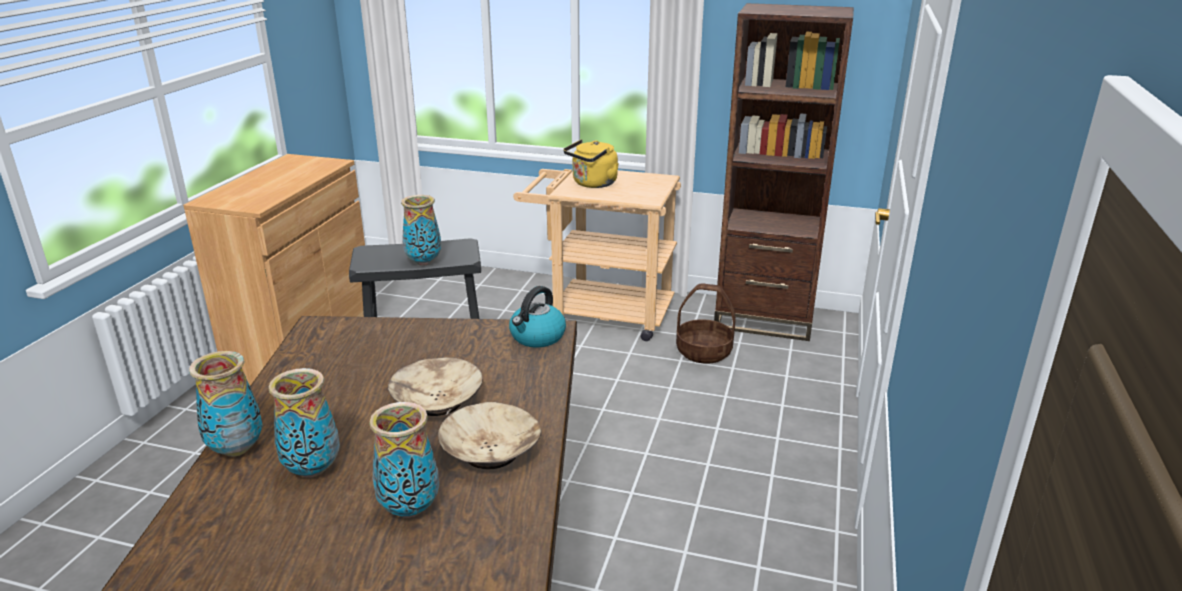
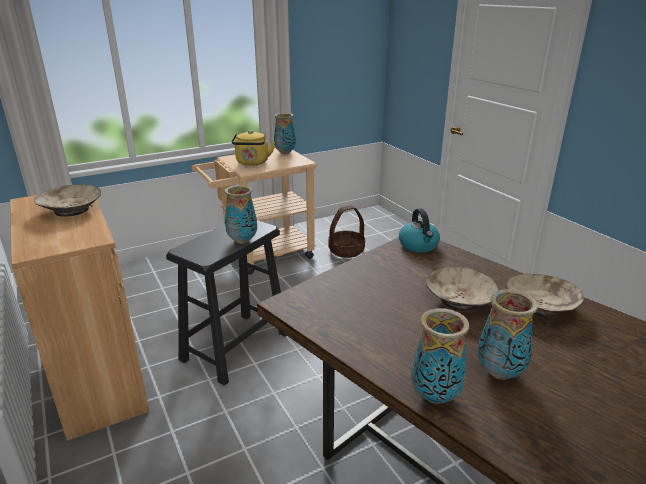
camera: 45 degrees left, 0 degrees up
vase [369,402,439,518] -> vase moved to [274,113,296,154]
brown bookcase [714,3,854,341] -> none
none -> beige bowl [34,184,101,217]

